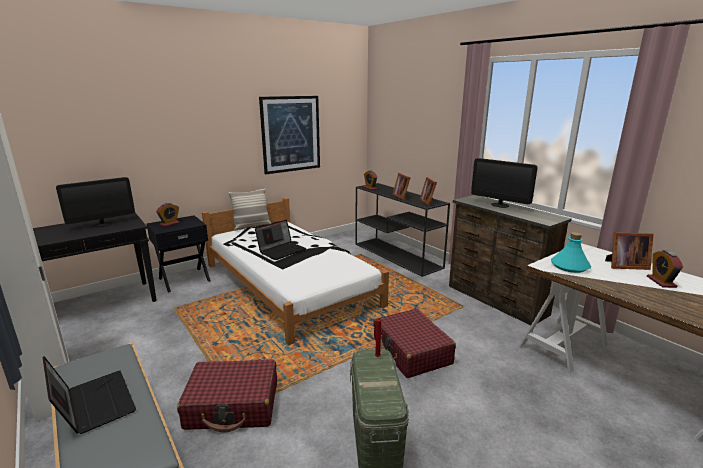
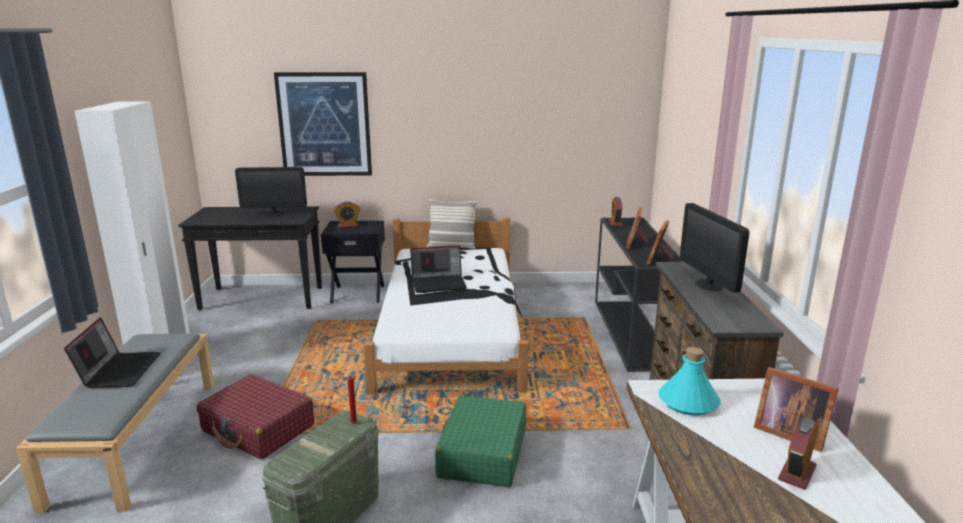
camera: 35 degrees right, 0 degrees up
picture [259,96,320,175] -> picture moved to [274,72,372,176]
red suitcase [373,309,456,378] -> green suitcase [435,395,526,487]

